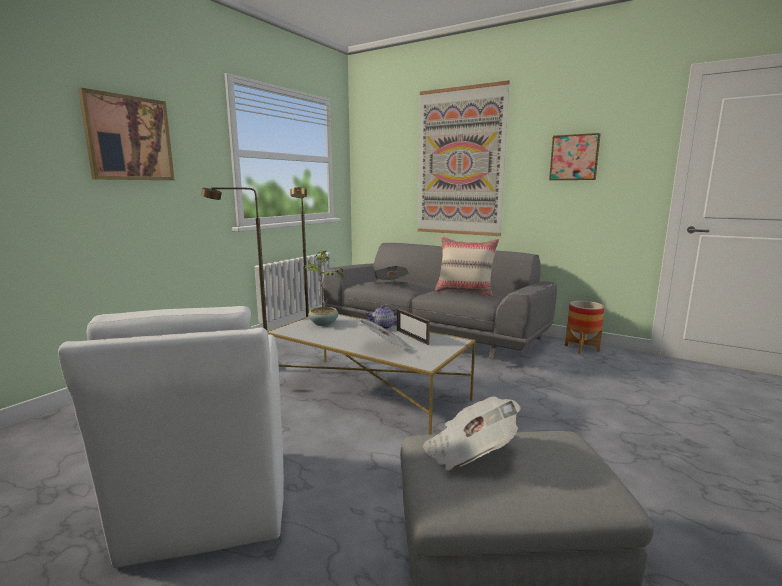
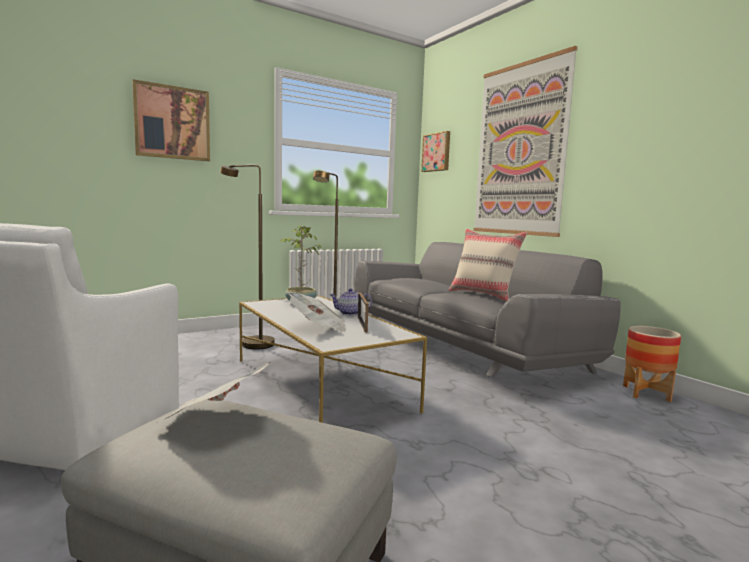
camera: 25 degrees right, 5 degrees down
newspaper [374,266,409,280] -> none
picture [549,133,601,180] -> picture moved to [421,131,450,172]

